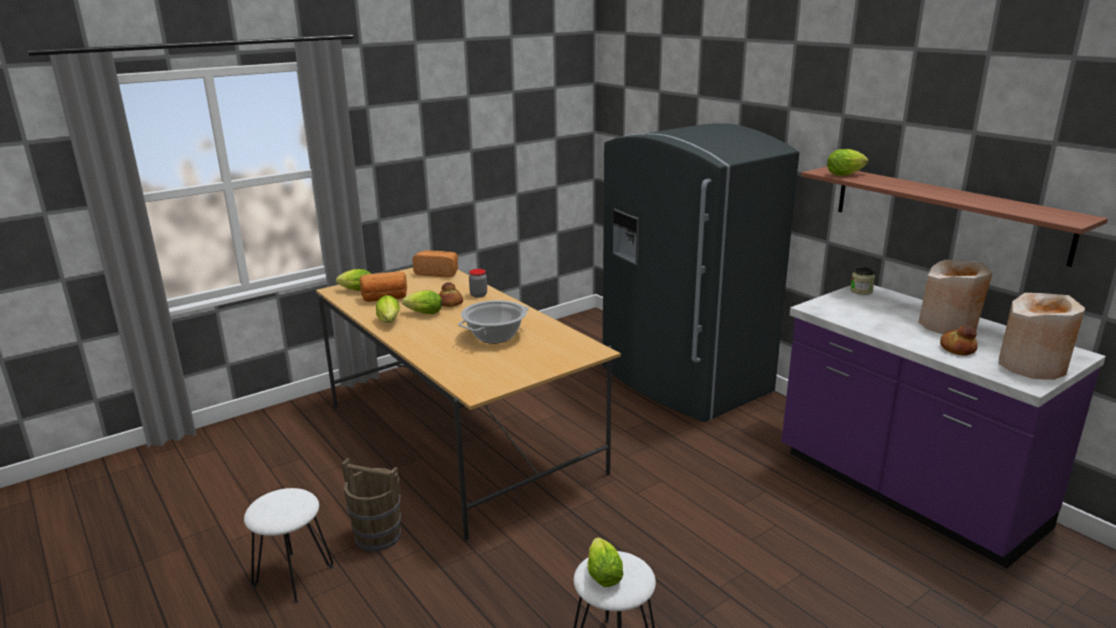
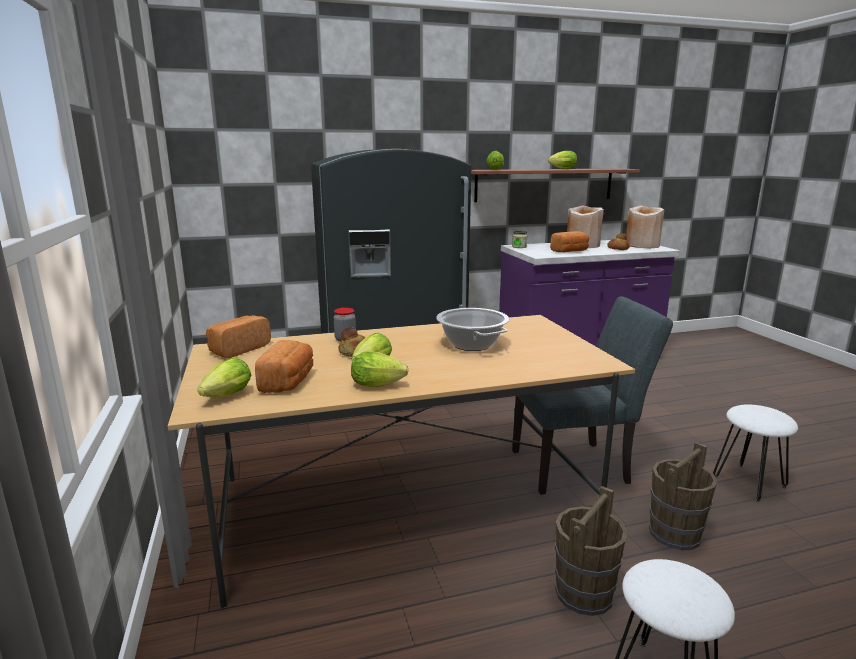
camera: 70 degrees left, 5 degrees down
lettuce [588,537,623,587] -> lettuce moved to [548,151,577,169]
none -> grey chair [512,296,673,495]
none -> bread [550,231,589,252]
none -> brown bucket [649,442,717,550]

